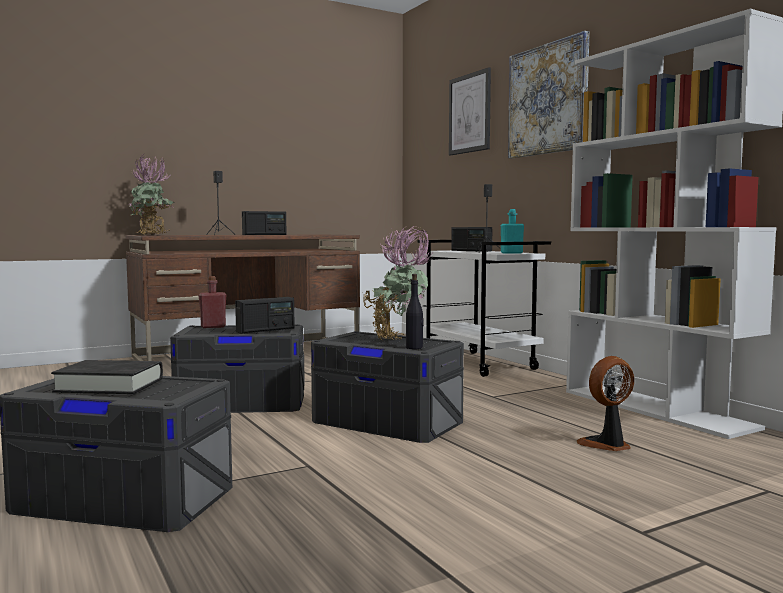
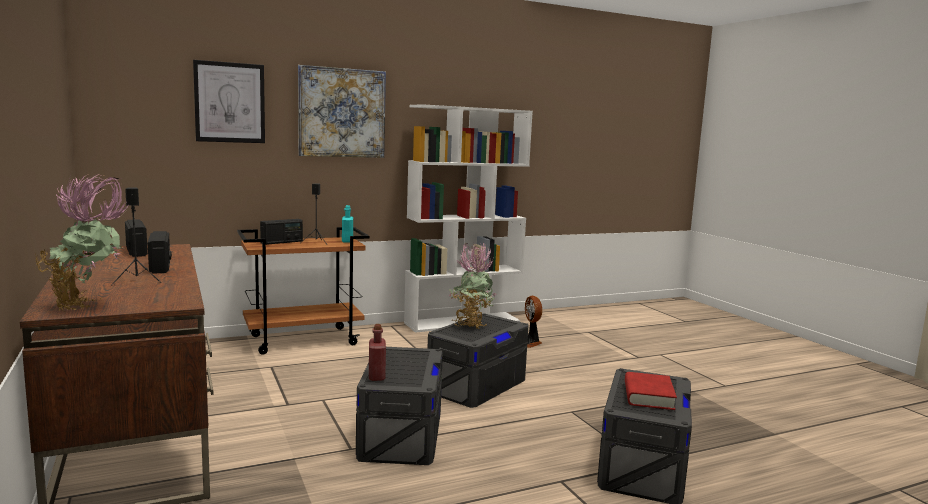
camera: 85 degrees left, 5 degrees up
black book [51,360,163,394] -> red book [625,372,677,410]
radio [235,297,295,334] -> radio moved to [125,220,148,257]
black bottle [406,274,424,349] -> none
white cart [418,240,551,377] -> brown cart [237,227,370,355]

